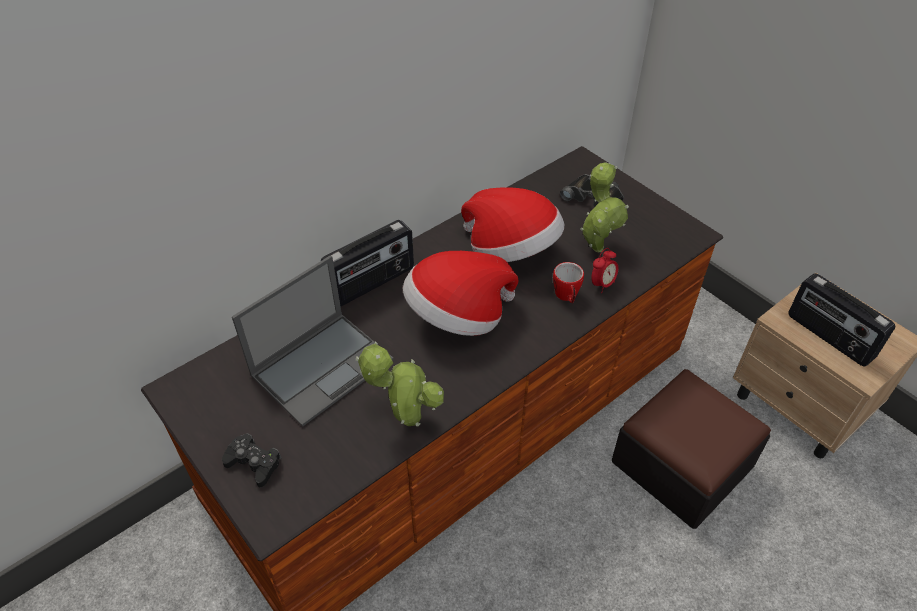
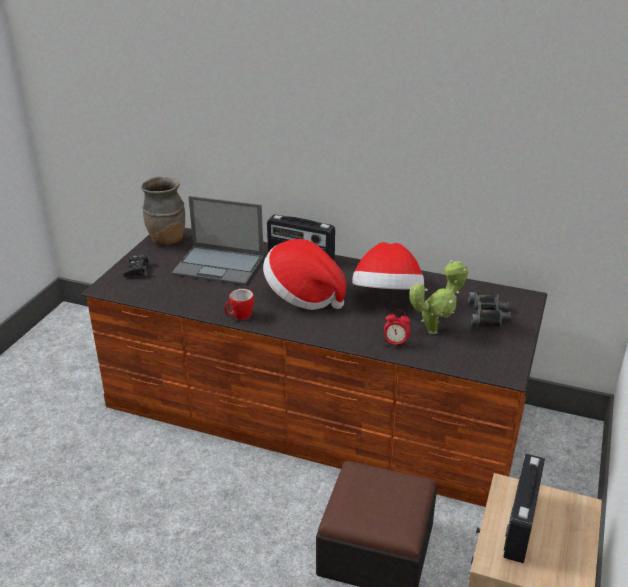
camera: 60 degrees right, 15 degrees down
potted plant [356,341,444,426] -> none
mug [553,262,584,303] -> mug moved to [224,289,254,320]
none -> brown vase [141,176,185,246]

